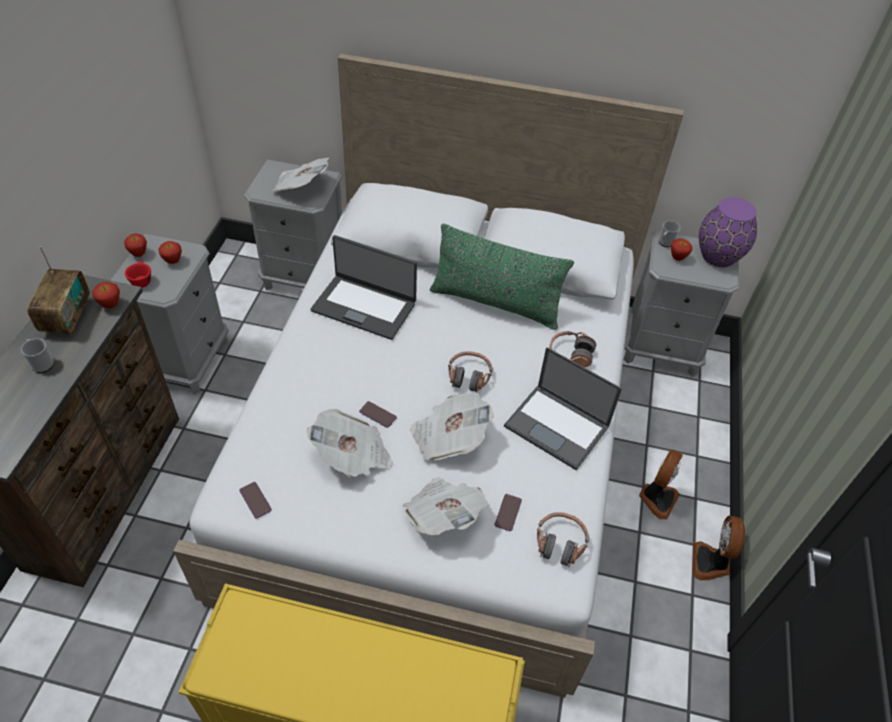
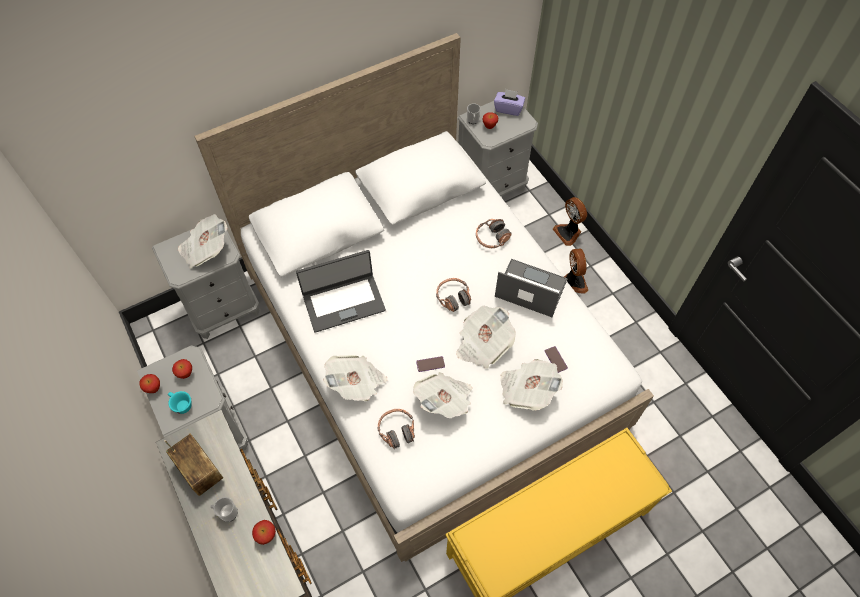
camera: 40 degrees left, 10 degrees up
apple [92,282,120,308] -> apple moved to [252,520,276,545]
red cup [125,261,151,288] -> turquoise cup [168,391,192,414]
phone [239,482,272,519] -> none
green pillow [430,224,574,330] -> none
laptop [504,347,622,470] -> laptop turned 150 degrees counterclockwise [495,259,568,317]
headphones [537,512,589,567] -> headphones moved to [377,409,415,449]
fan [693,516,745,580] -> fan moved to [553,197,587,246]
purple vase [699,197,757,267] -> purple tissue box [494,89,525,116]
none -> newspaper [323,355,387,402]

